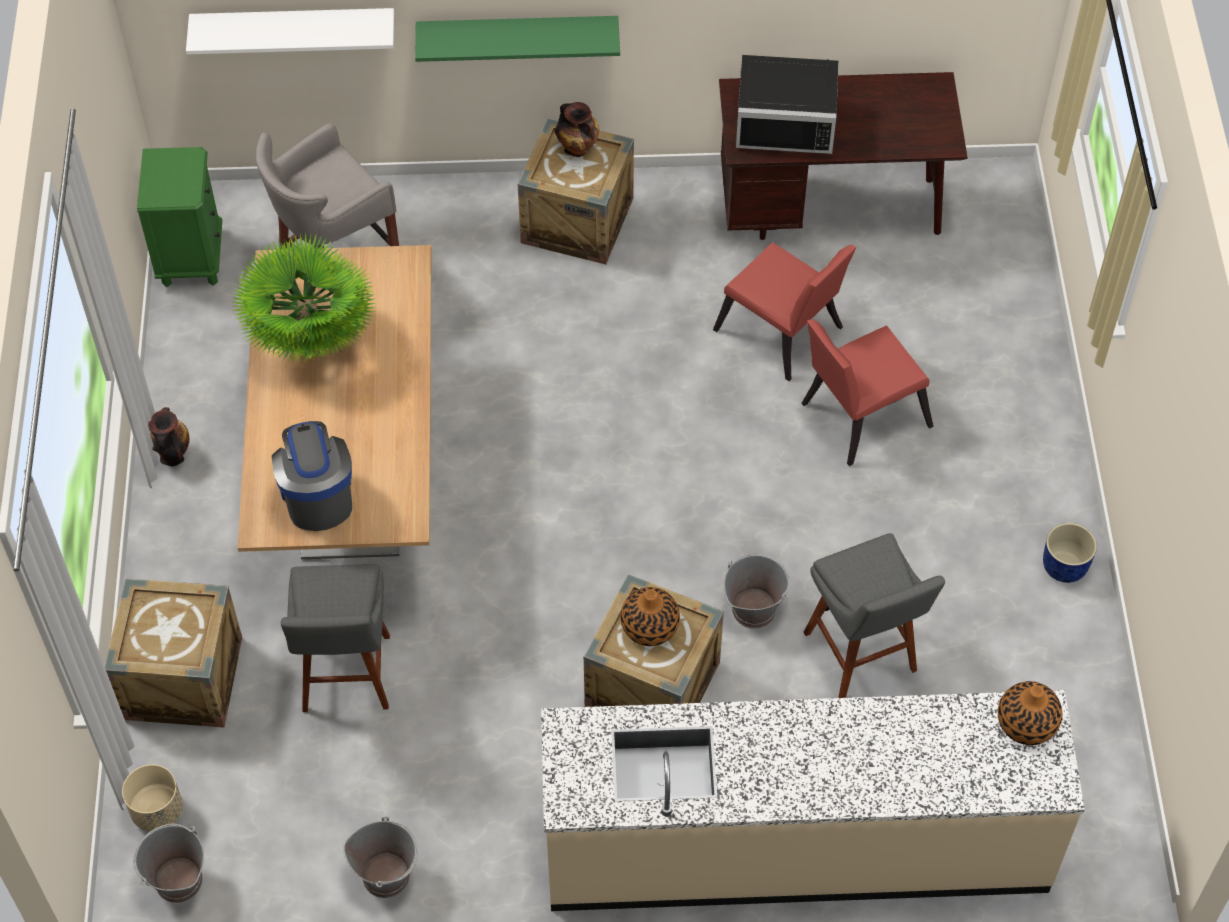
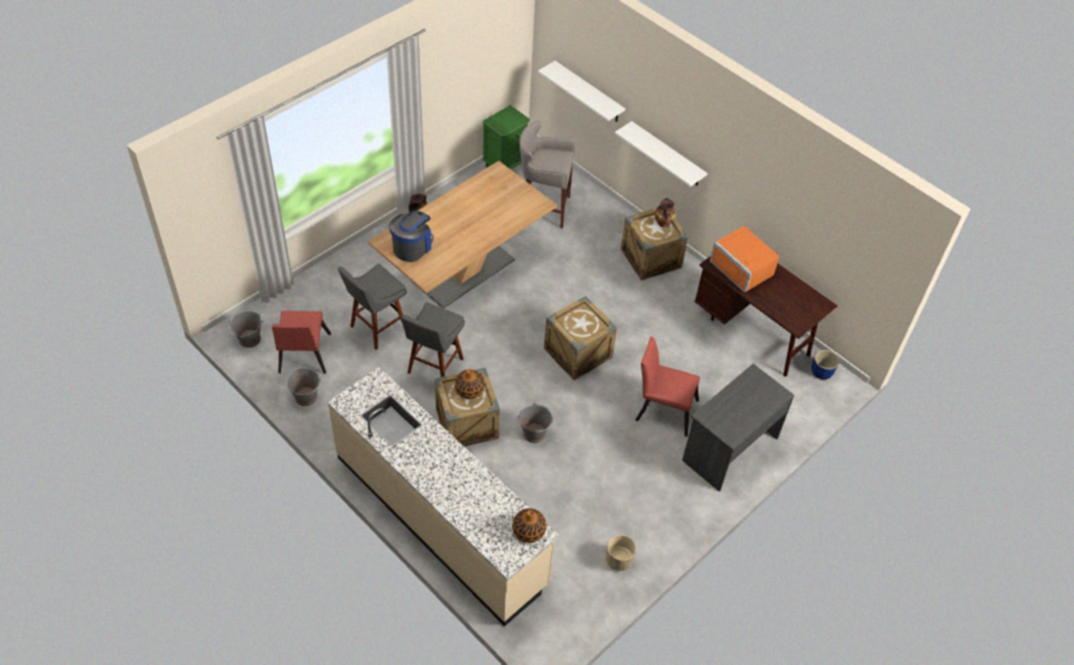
camera: 45 degrees right, 5 degrees down
crate [105,578,242,728] -> crate moved to [544,296,617,380]
beige planter [122,765,183,831] -> beige planter moved to [606,535,636,571]
potted plant [231,232,376,363] -> none
green shelf [415,16,620,62] -> white shelf [615,121,708,187]
red chair [713,242,857,381] -> red chair moved to [272,311,331,374]
black microwave [736,55,839,154] -> orange microwave [710,226,780,293]
grey stool [803,533,945,698] -> grey stool moved to [401,302,465,377]
blue planter [1043,523,1097,583] -> blue planter moved to [811,350,839,380]
none -> grey desk [682,364,795,492]

